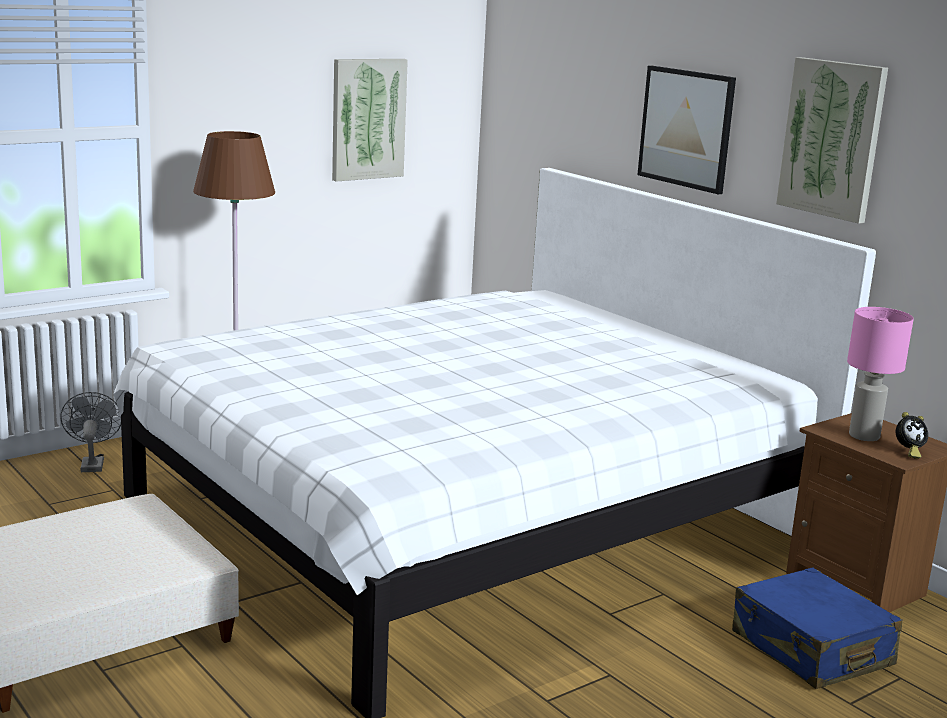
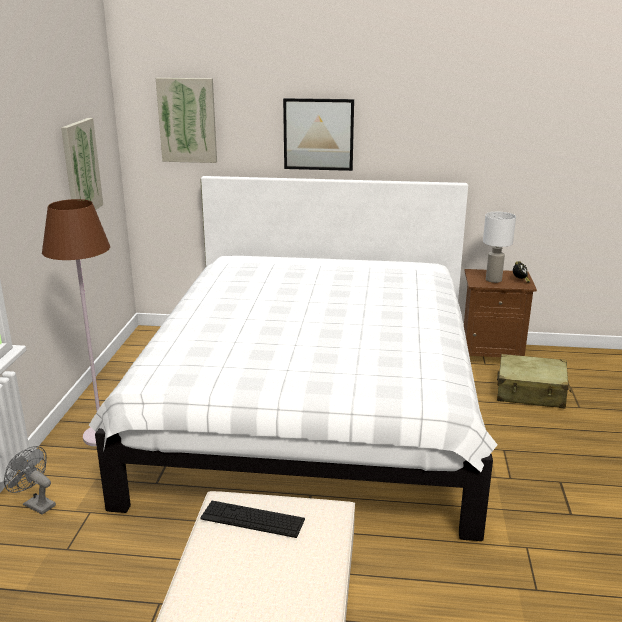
camera: 45 degrees left, 5 degrees up
blue suitcase [732,567,903,689] -> beige suitcase [497,354,572,408]
picture [776,57,888,224] -> picture moved to [156,78,217,163]
pink table lamp [847,307,914,441] -> white table lamp [483,212,516,283]
none -> keyboard [200,501,305,538]

